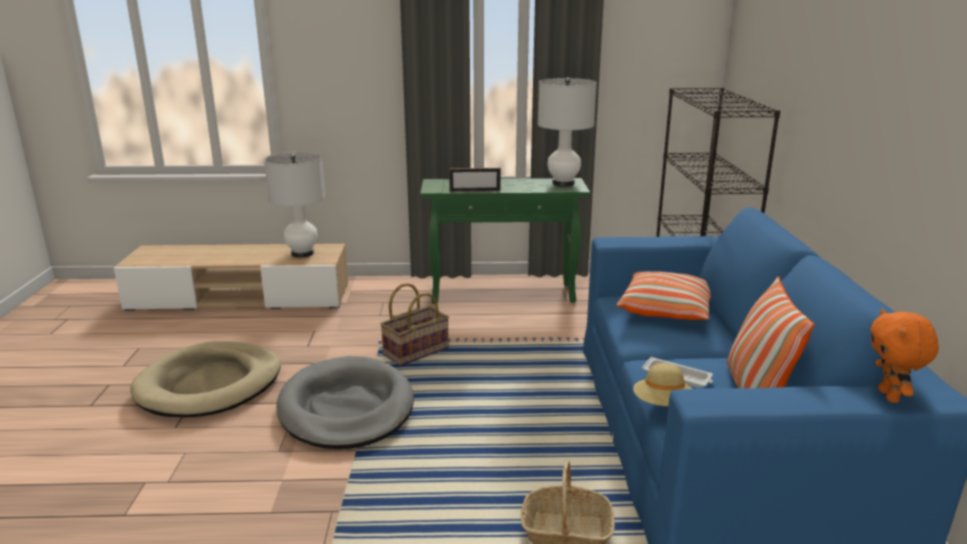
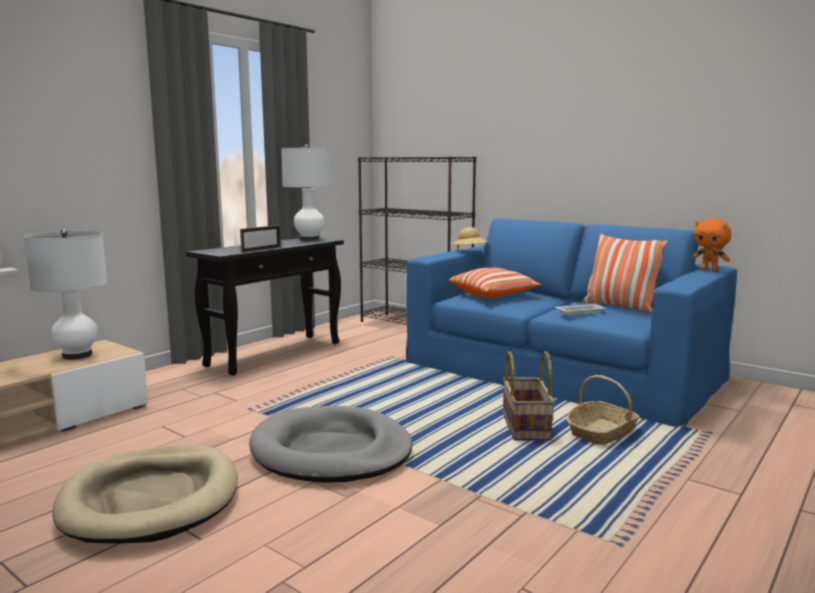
camera: 50 degrees left, 10 degrees down
basket [380,283,449,366] -> basket moved to [503,351,555,441]
green console table [420,178,590,304] -> black console table [186,238,344,376]
beige hat [633,363,693,406] -> beige hat moved to [453,227,488,250]

